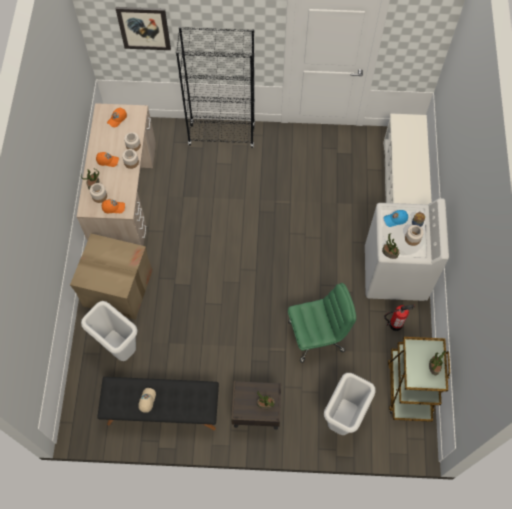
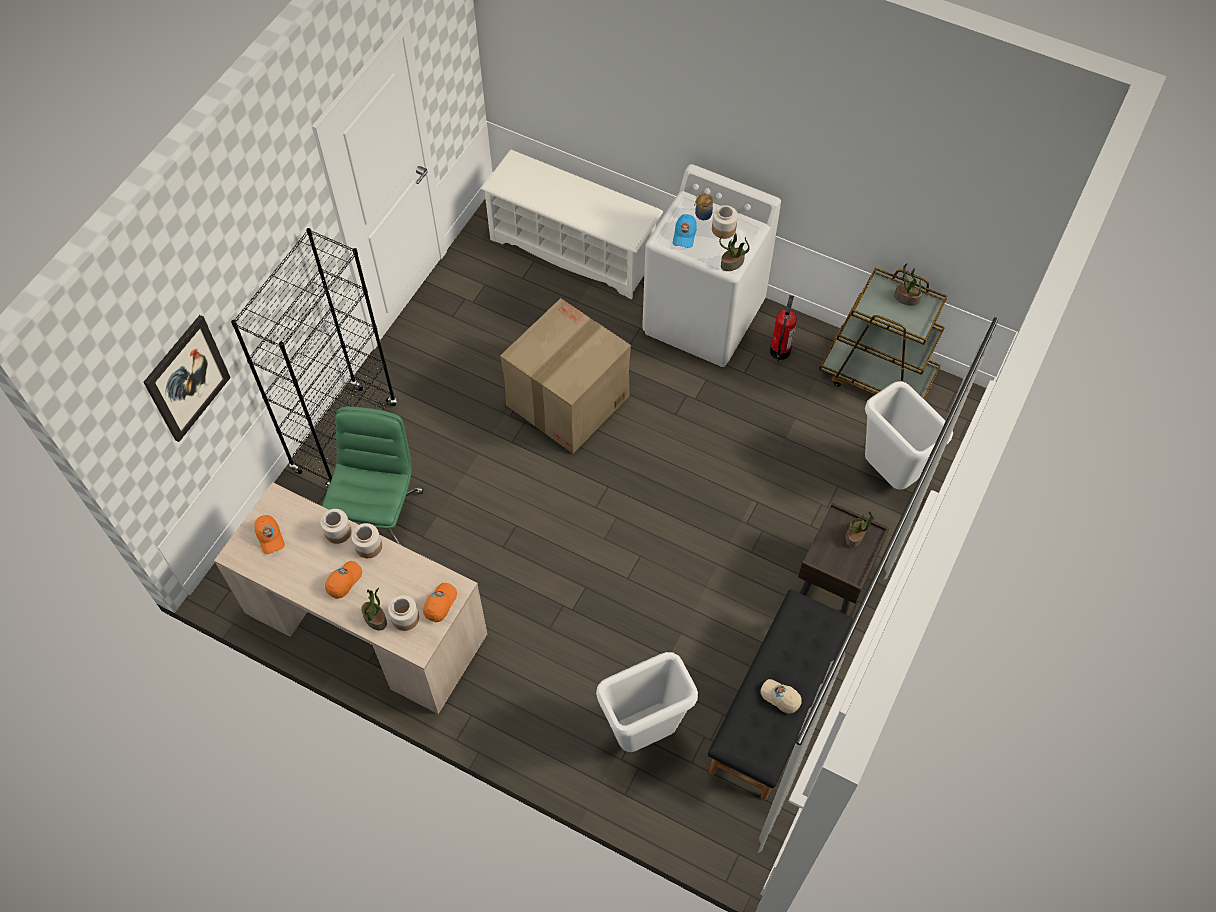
camera: 65 degrees left, 5 degrees down
cardboard box [70,233,153,320] -> cardboard box moved to [500,298,631,454]
green office chair [288,283,356,363] -> green office chair moved to [322,406,423,546]

